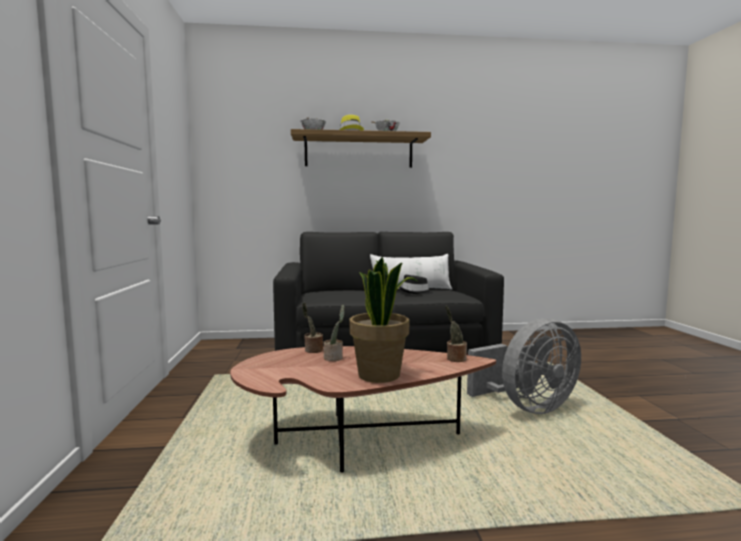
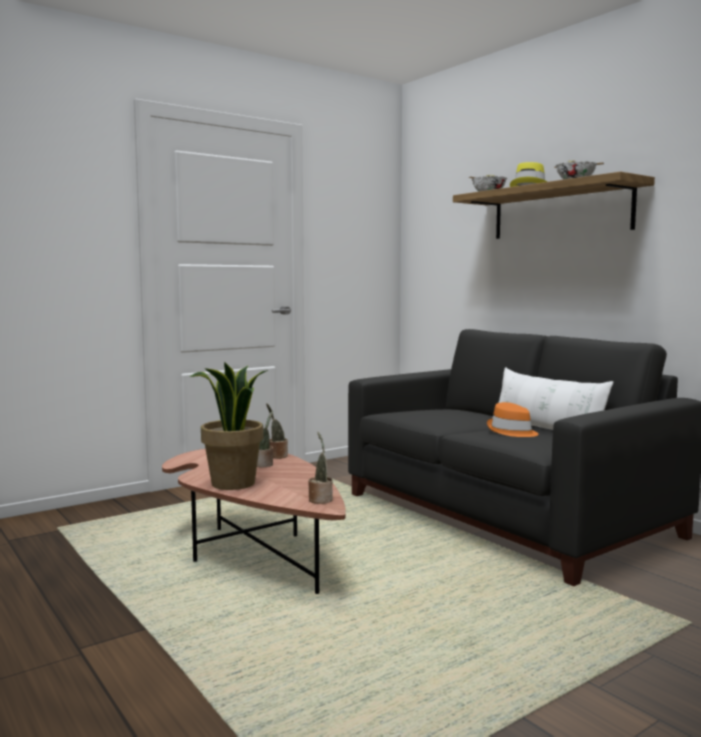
camera: 60 degrees right, 0 degrees up
black hat [399,275,433,294] -> orange hat [487,402,539,437]
grey fan [467,318,581,414] -> none

